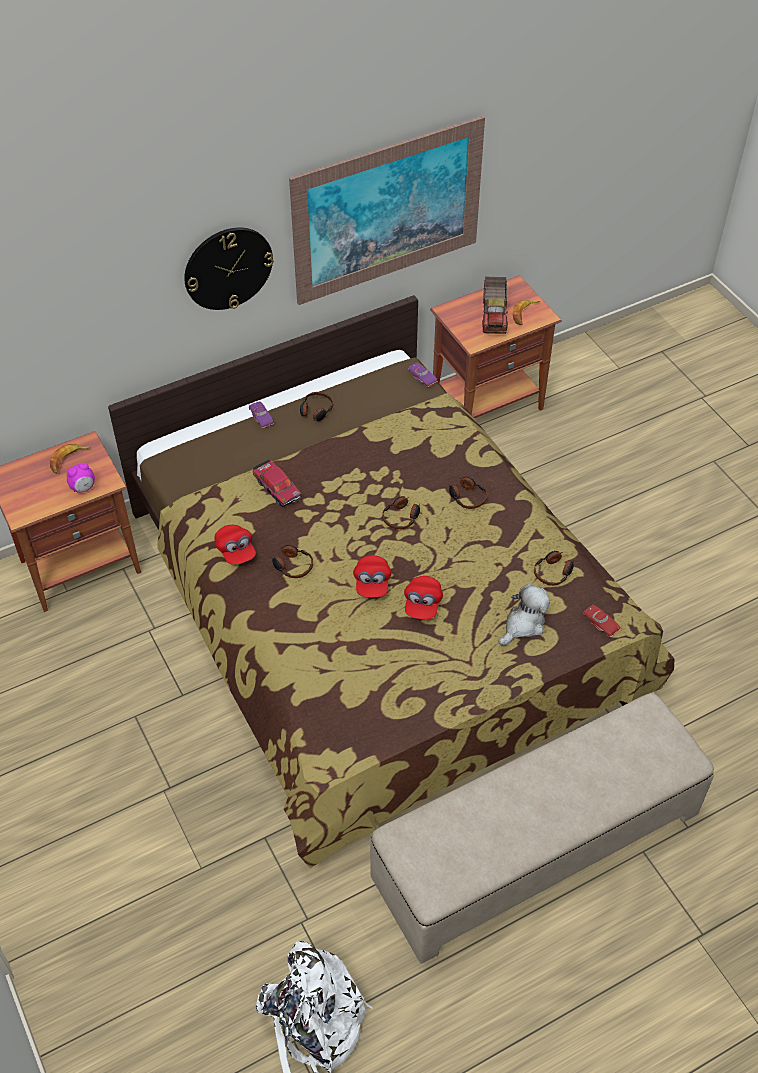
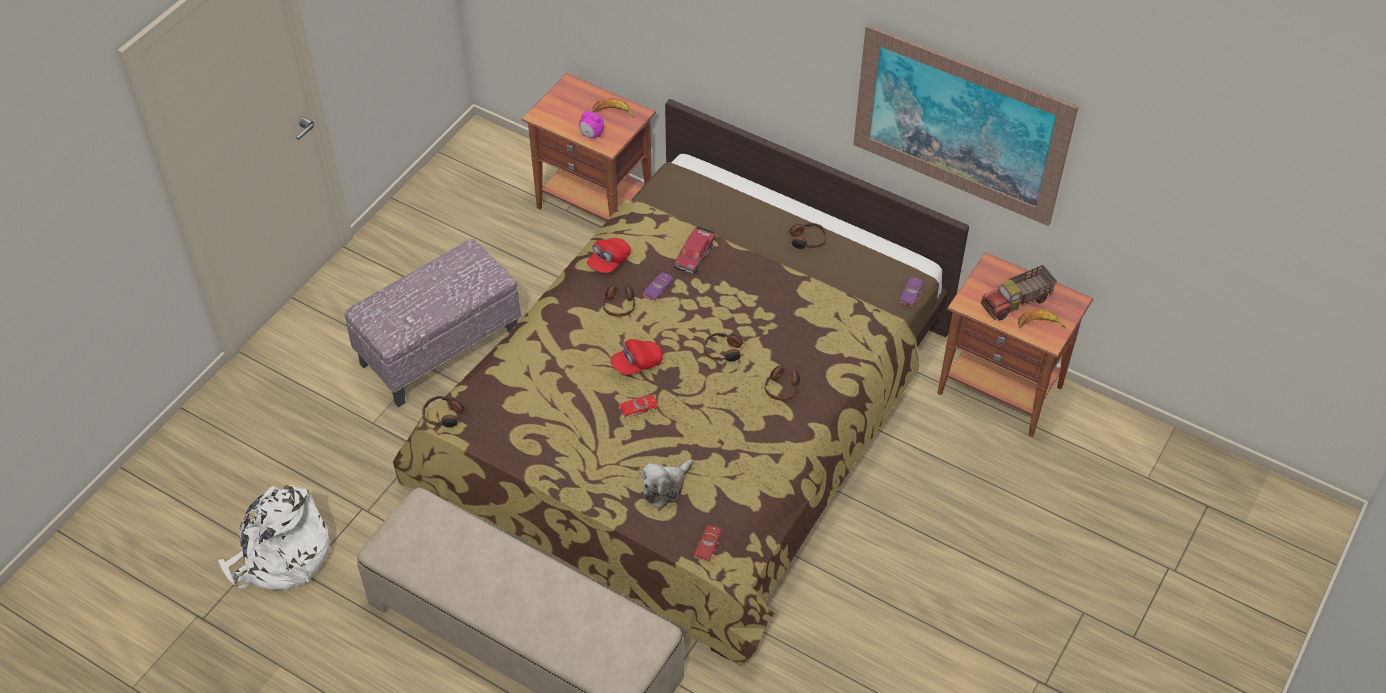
camera: 60 degrees right, 0 degrees up
wall clock [184,228,274,310] -> none
purple toy car [249,401,274,428] -> purple toy car moved to [643,272,673,301]
red cap [404,576,443,619] -> red toy car [619,395,658,418]
plush toy [499,584,550,646] -> plush toy turned 120 degrees clockwise [641,460,693,509]
headphones [534,551,574,586] -> headphones moved to [422,396,467,427]
none -> ottoman [345,239,521,407]

